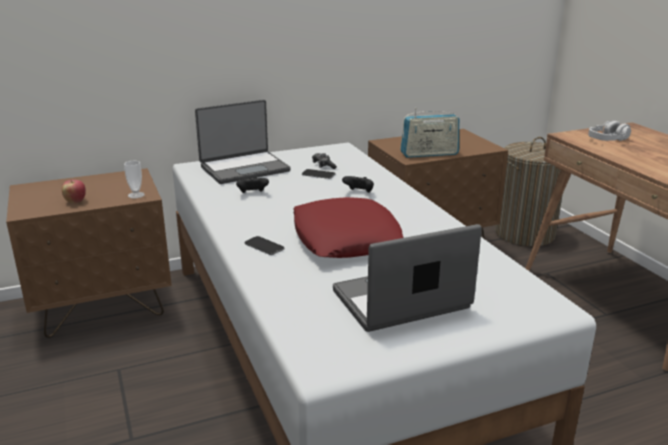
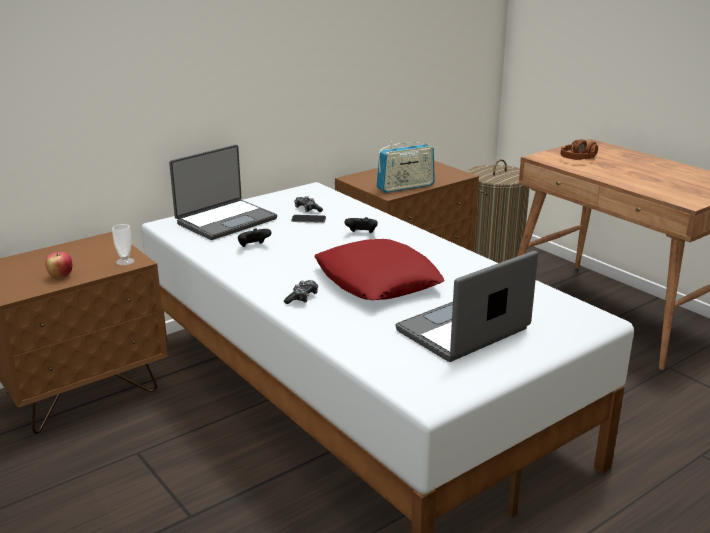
camera: 15 degrees left, 0 degrees up
phone [244,236,285,255] -> game controller [284,280,318,304]
grey headphones [588,120,631,141] -> brown headphones [560,139,598,160]

